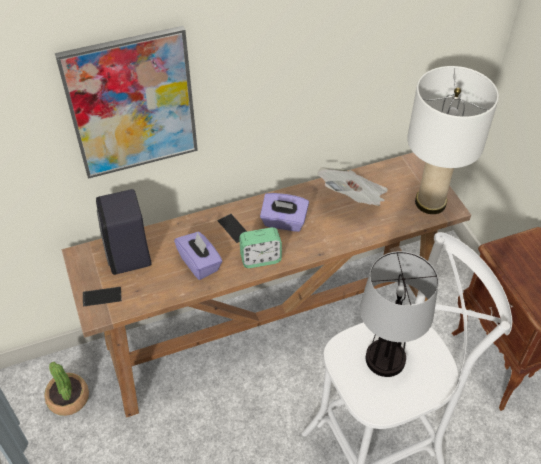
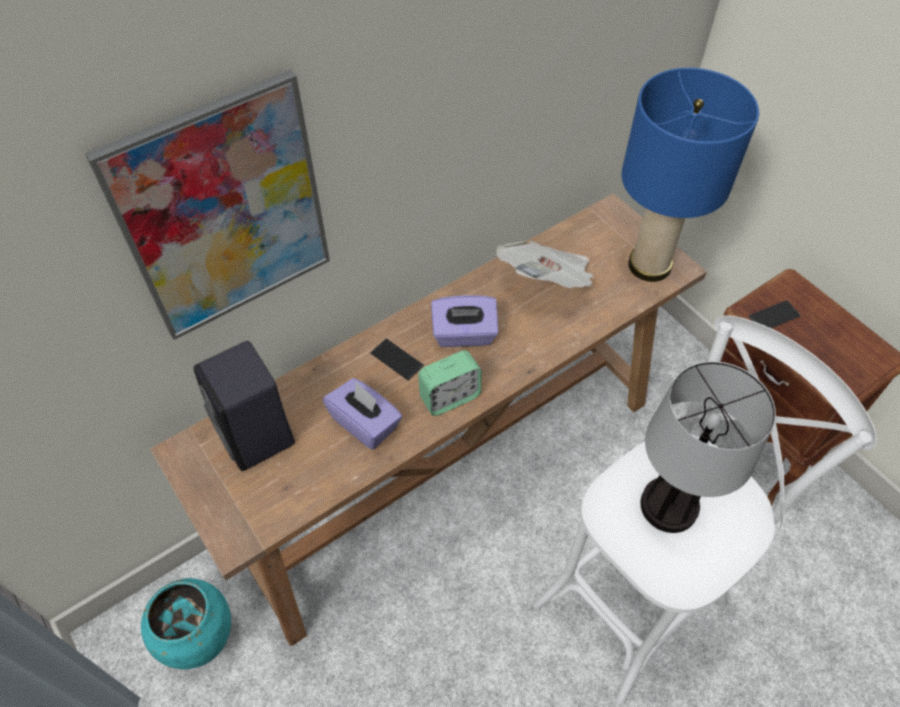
camera: 15 degrees left, 5 degrees up
potted plant [44,362,89,416] -> turquoise vase [141,578,231,669]
phone [83,287,122,307] -> phone moved to [748,300,801,328]
white table lamp [407,66,499,214] -> blue table lamp [621,68,759,282]

